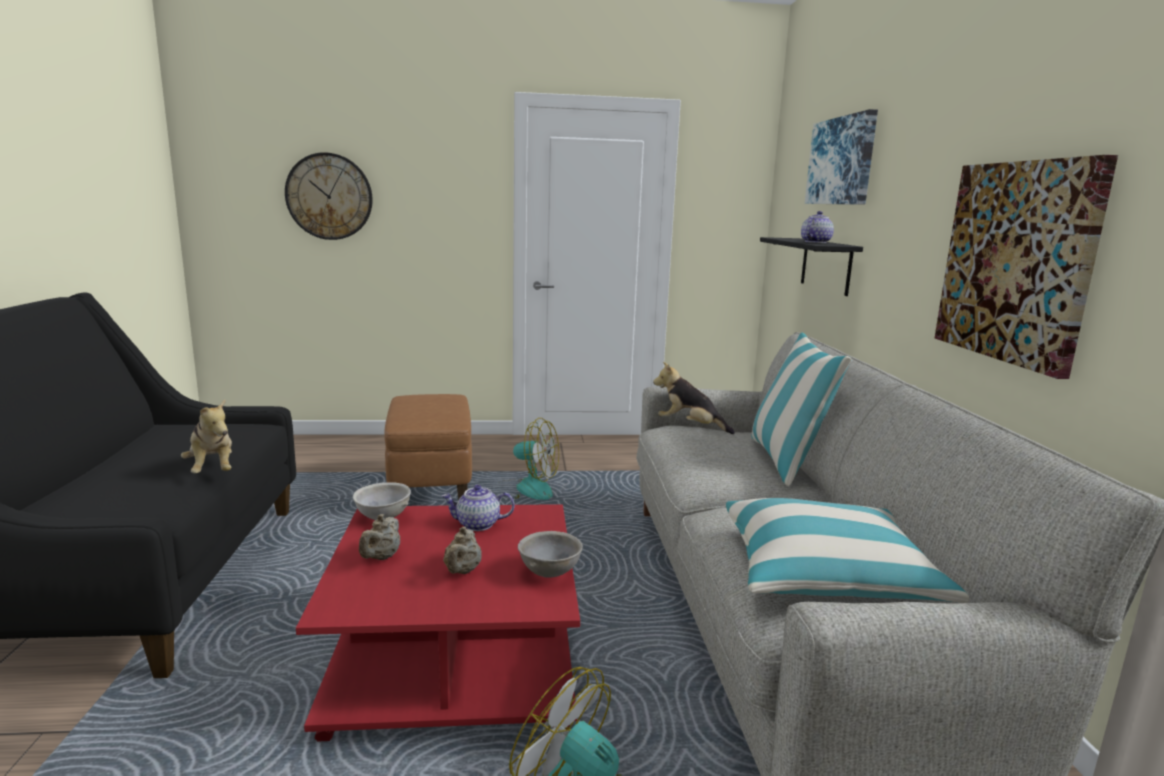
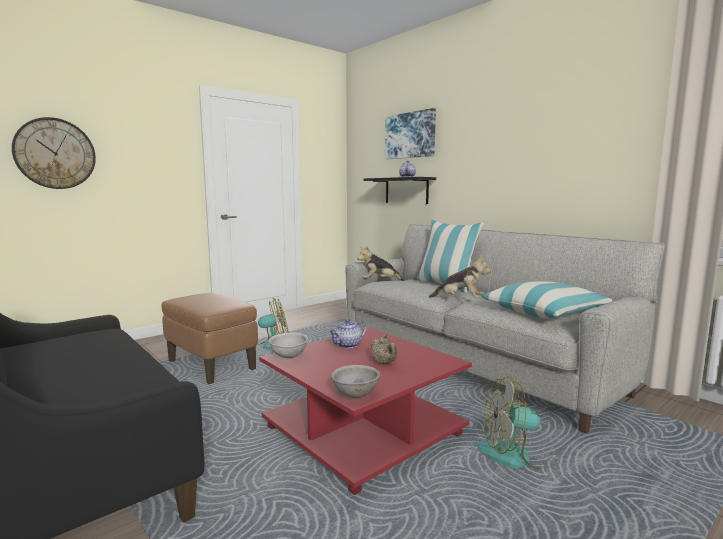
camera: 35 degrees left, 5 degrees down
plush toy [181,399,232,473] -> plush toy moved to [429,256,491,298]
beige teapot [359,514,400,560] -> none
grey bowl [518,531,583,578] -> grey bowl moved to [331,365,380,398]
picture [935,155,1118,379] -> none

